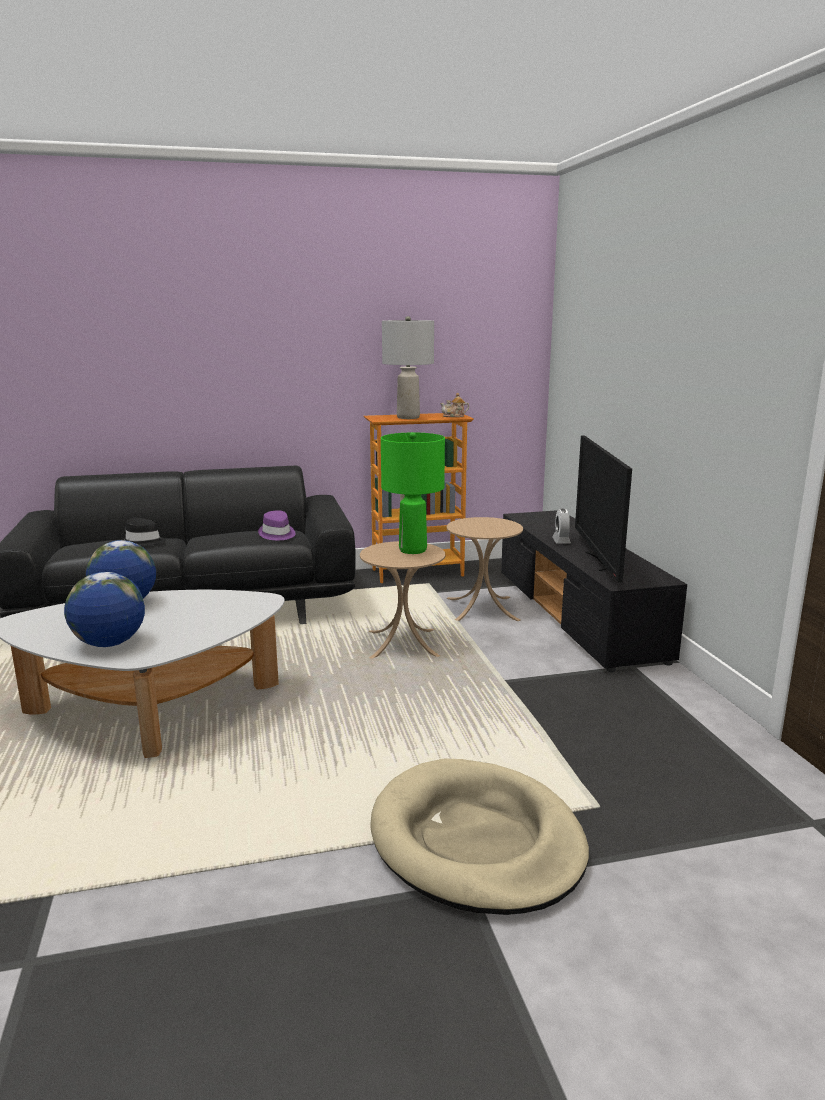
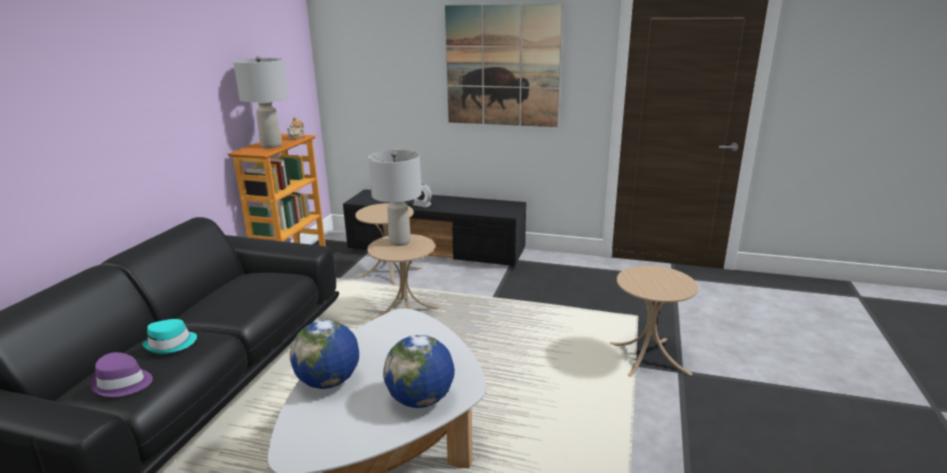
camera: 60 degrees left, 5 degrees up
black hat [121,518,166,546] -> turquoise hat [142,319,197,354]
purple hat [258,510,296,540] -> purple hat moved to [90,352,153,397]
beige dog bed [370,758,589,915] -> beige side table [609,265,698,377]
green table lamp [381,432,445,554] -> grey table lamp [368,150,422,246]
television [575,435,632,583] -> none
none -> picture [445,4,563,127]

